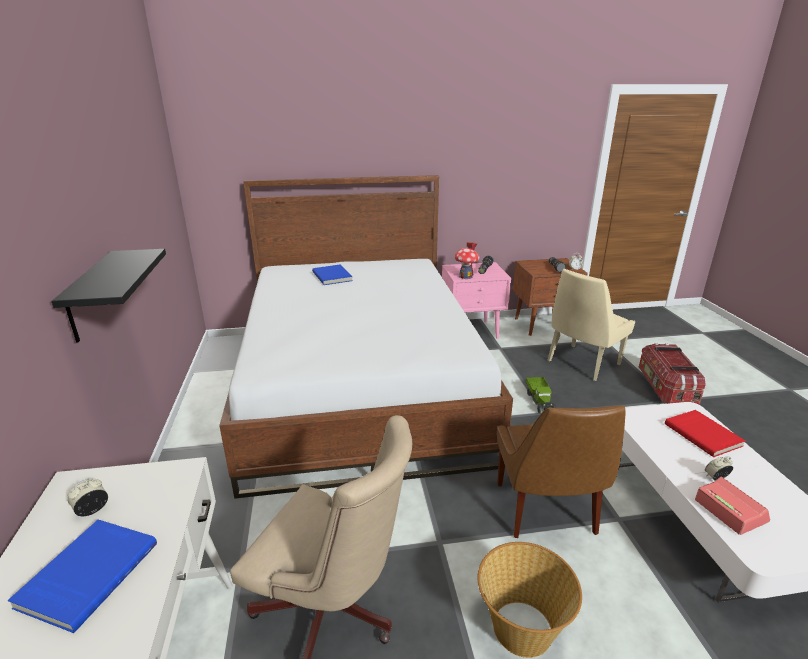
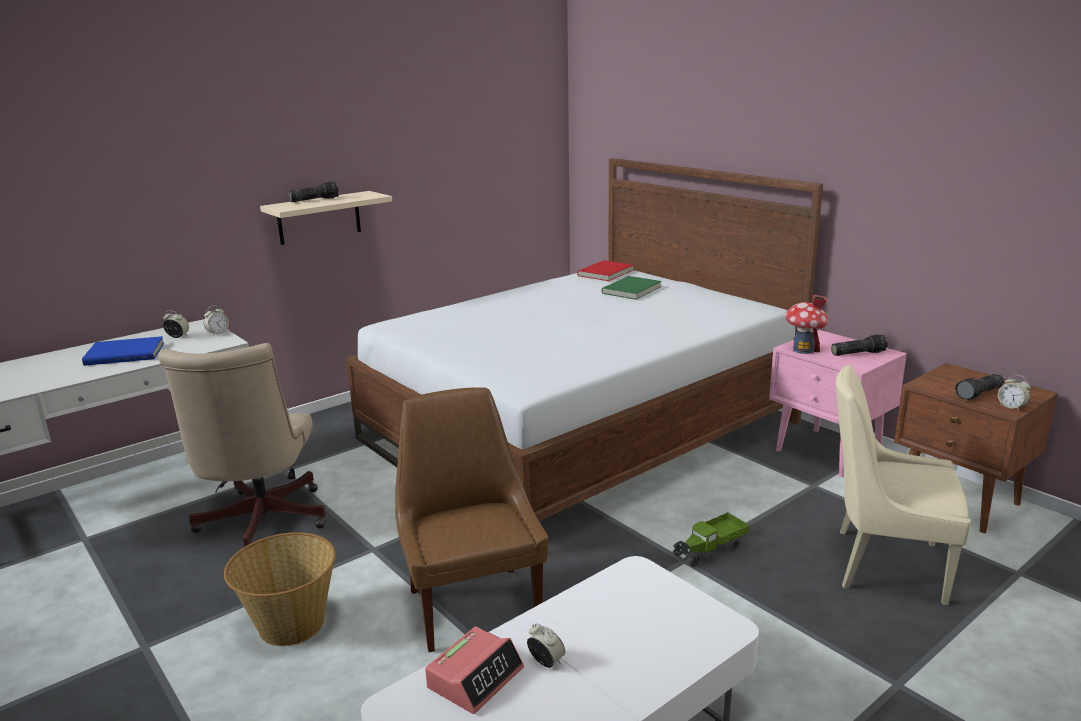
camera: 60 degrees right, 5 degrees down
black shelf [51,249,166,343] -> beige shelf [260,191,392,245]
blue book [312,265,353,285] -> green book [602,276,661,300]
brown chair [497,405,626,538] -> brown chair turned 105 degrees clockwise [395,387,549,652]
storage box [639,343,706,405] -> none
red book [665,410,745,457] -> red book moved to [577,260,633,281]
none -> alarm clock [204,306,229,336]
none -> flashlight [289,182,339,202]

